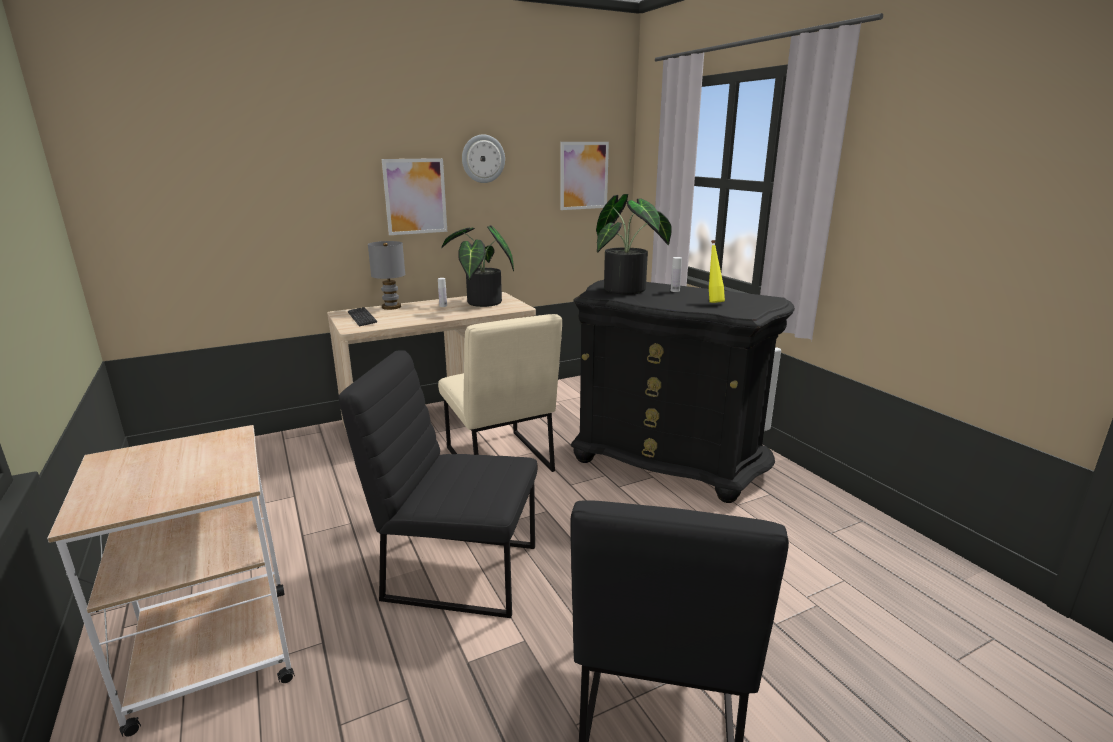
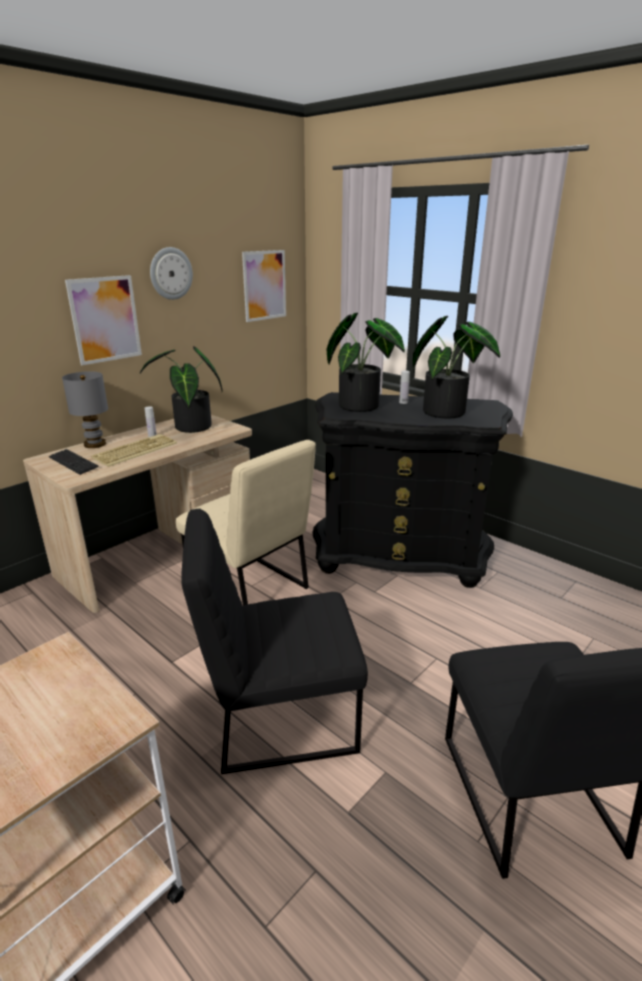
camera: 20 degrees left, 5 degrees up
yellow bottle [709,240,725,303] -> potted plant [413,316,500,418]
none -> keyboard [91,434,177,467]

